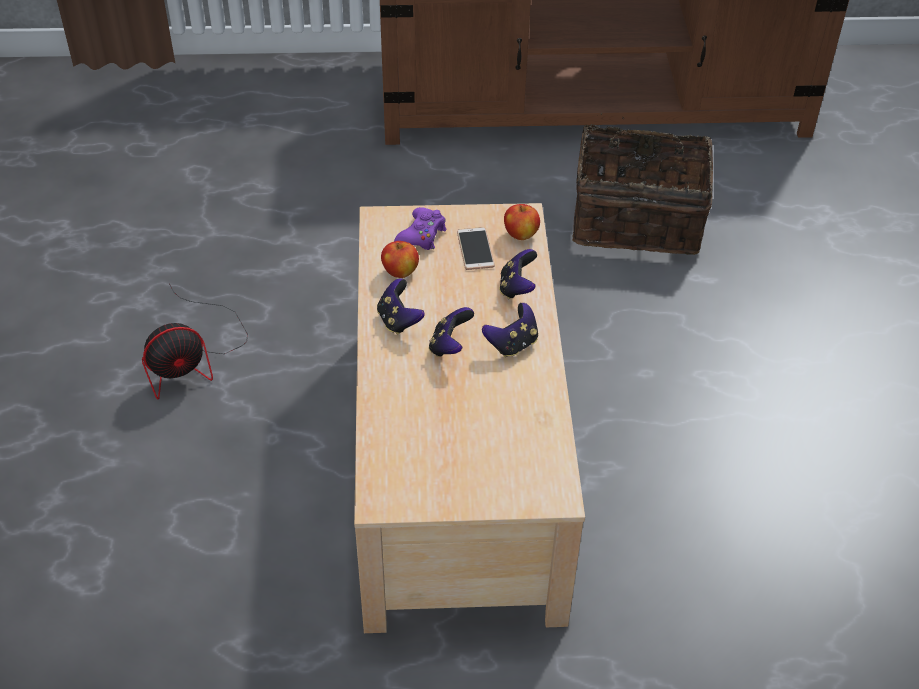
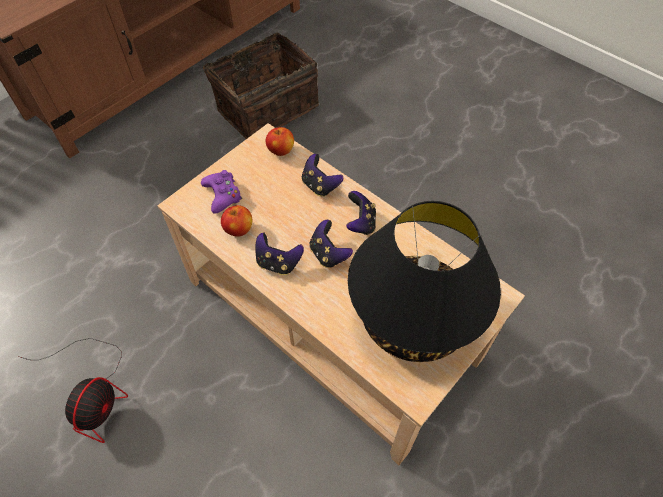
camera: 45 degrees left, 10 degrees up
phone [457,227,495,270] -> none
none -> black table lamp [348,201,501,362]

